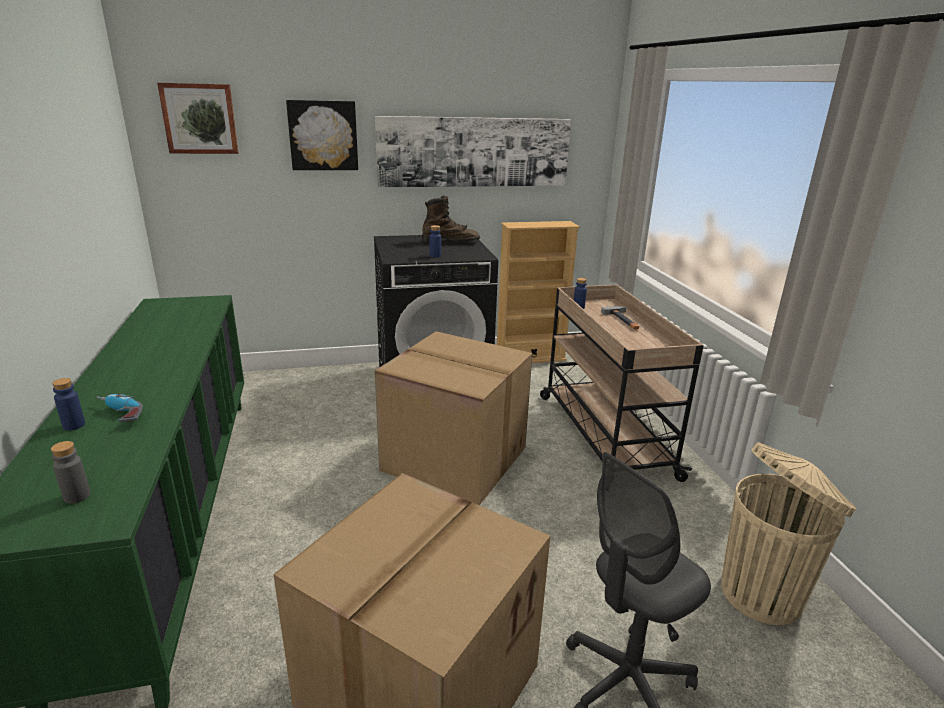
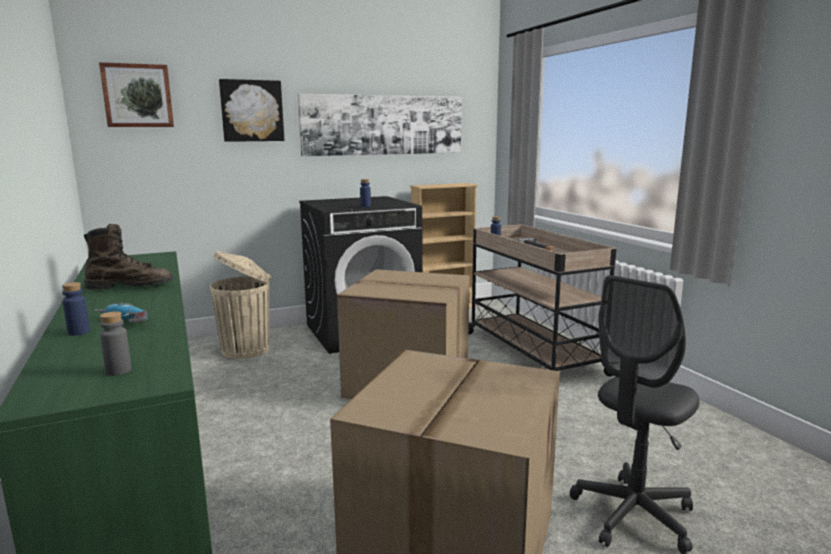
camera: 10 degrees left, 10 degrees down
brown boot [422,195,480,242] -> brown boot moved to [84,224,173,290]
beige trash can [721,442,856,625] -> beige trash can moved to [210,251,272,359]

